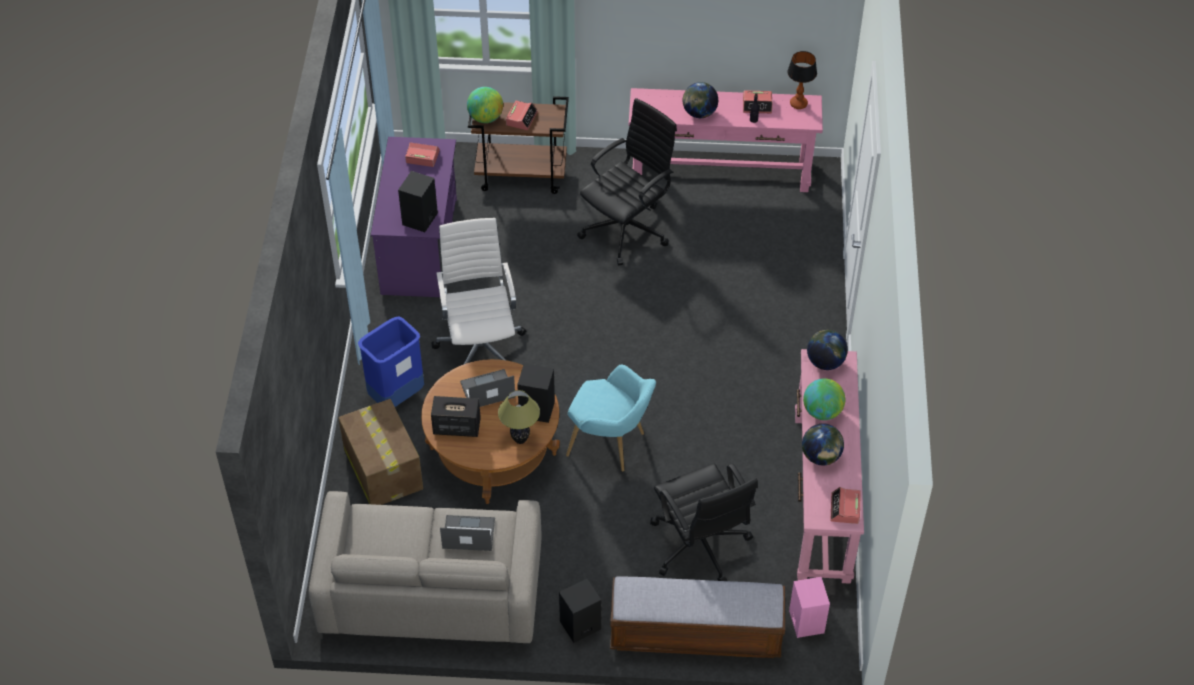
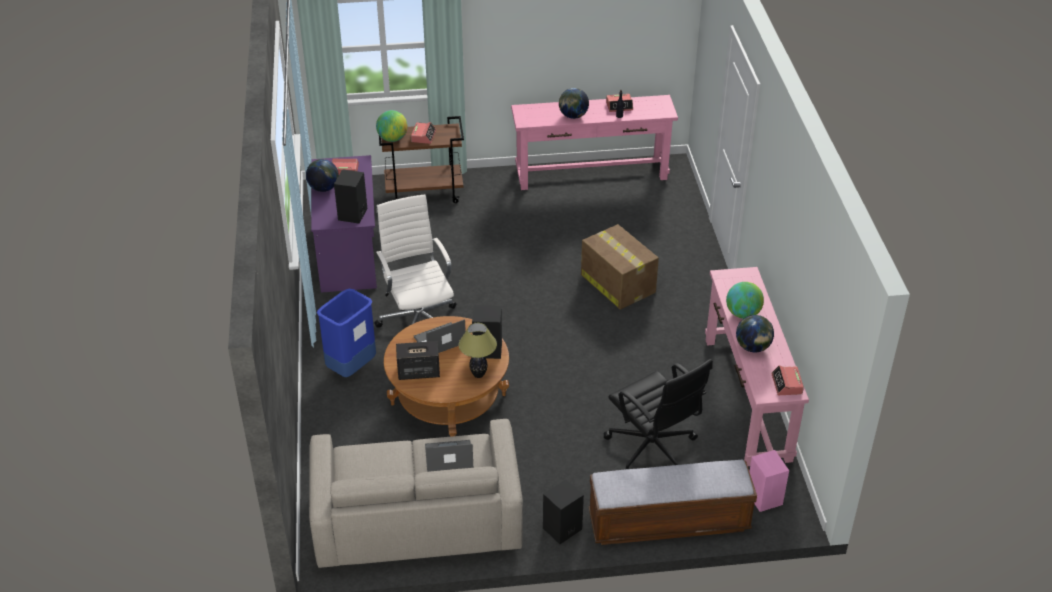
camera: 10 degrees left, 10 degrees down
cardboard box [338,399,423,505] -> cardboard box moved to [581,224,659,310]
turquoise armchair [566,365,656,471] -> none
black office chair [577,98,677,265] -> none
table lamp [787,51,817,109] -> none
globe [807,330,848,370] -> globe moved to [306,159,339,192]

